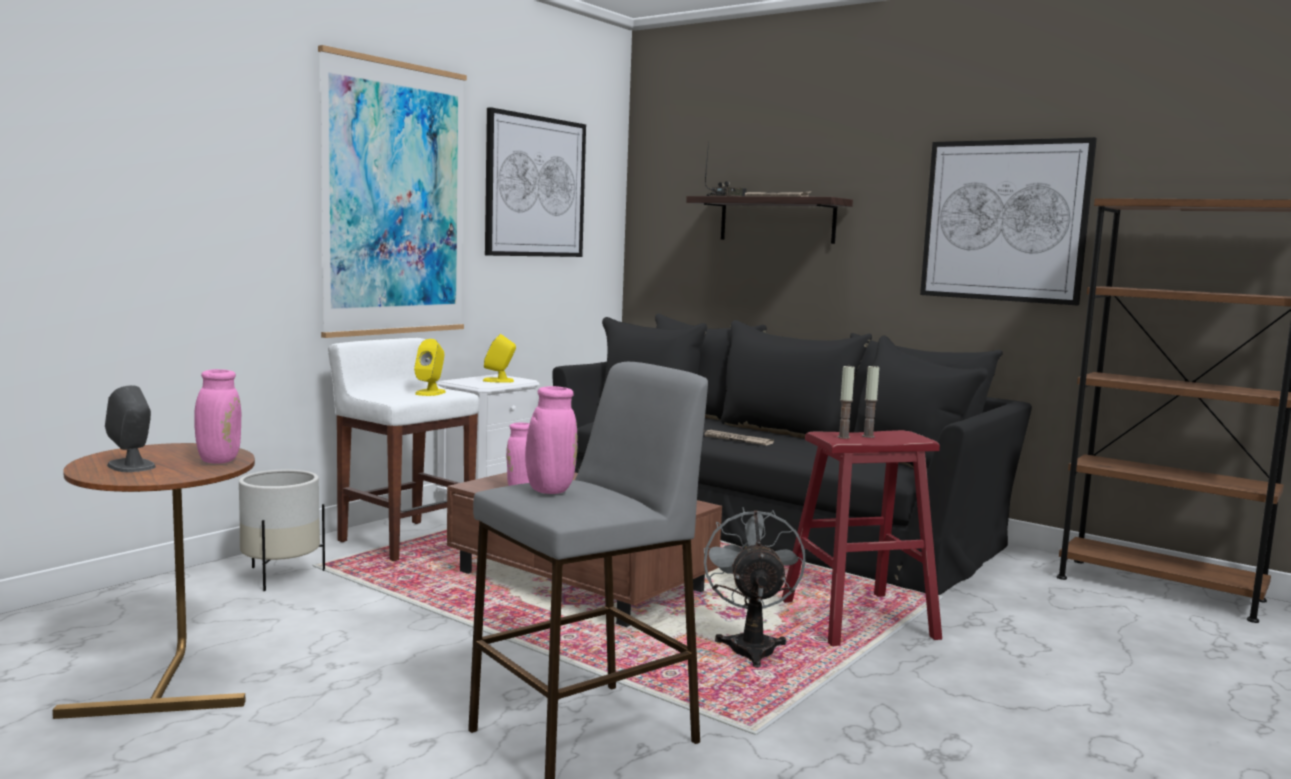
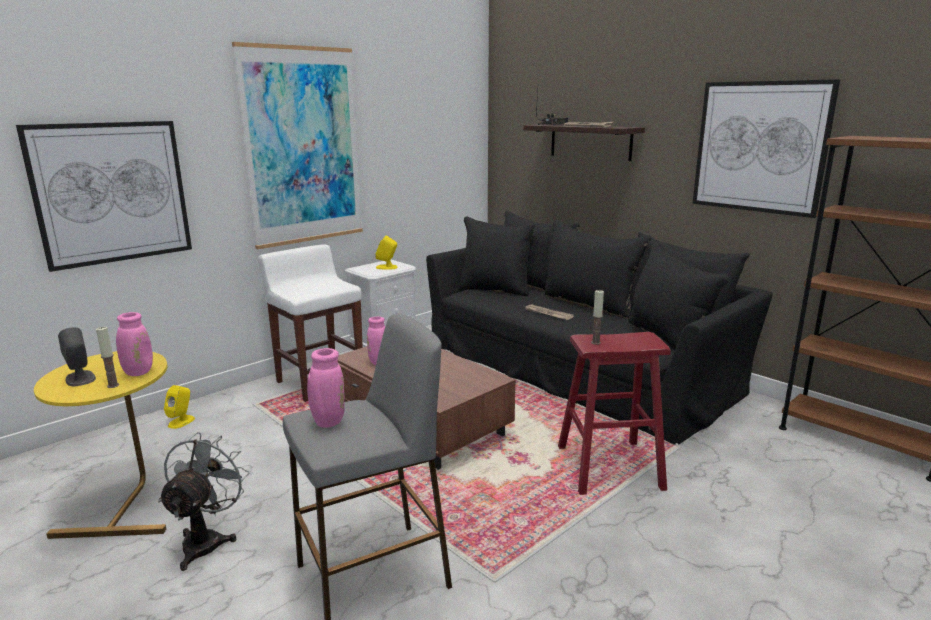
camera: 10 degrees right, 10 degrees up
brown side table [53,443,255,719] -> yellow side table [34,351,168,539]
white planter [239,470,325,591] -> none
yellow speaker [414,339,446,396] -> yellow speaker moved to [164,385,195,429]
picture [485,107,586,257] -> picture moved to [16,121,192,272]
grey fan [704,507,806,668] -> grey fan moved to [158,432,250,571]
candle [862,364,879,438] -> candle moved to [96,327,119,388]

